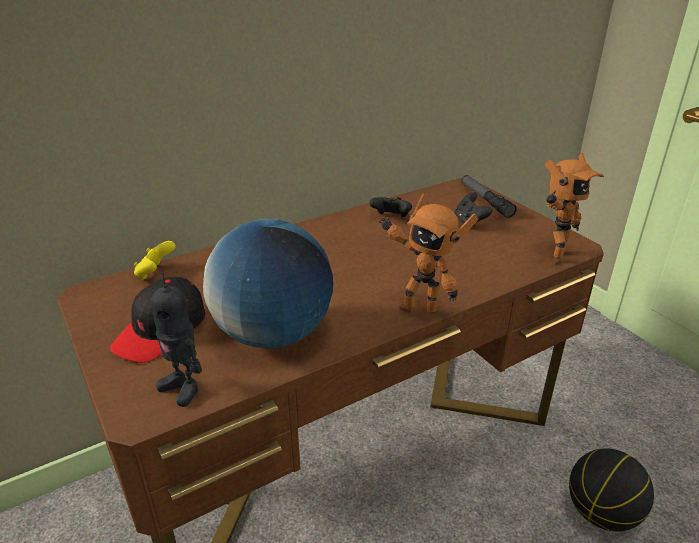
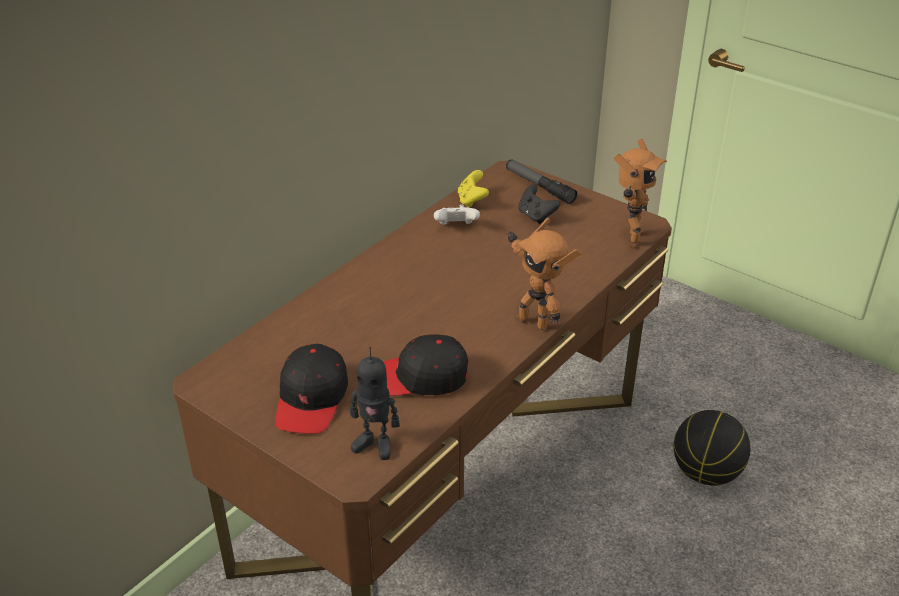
camera: 20 degrees left, 5 degrees up
yellow game controller [133,241,176,280] -> yellow game controller moved to [458,170,489,208]
globe [203,219,334,349] -> black cap [383,334,468,396]
black game controller [369,197,412,217] -> white game controller [434,205,480,225]
toy robot [379,193,478,313] -> toy robot turned 45 degrees clockwise [507,218,581,330]

